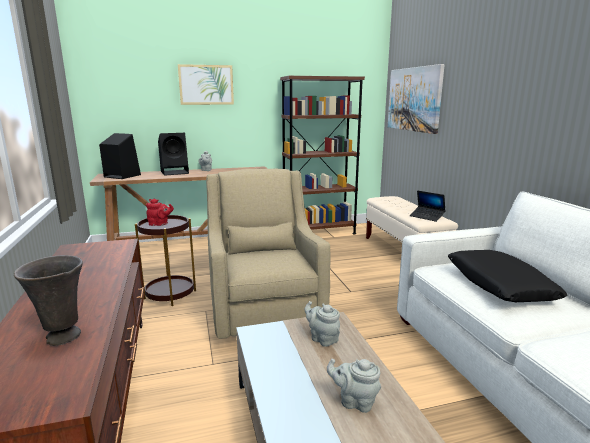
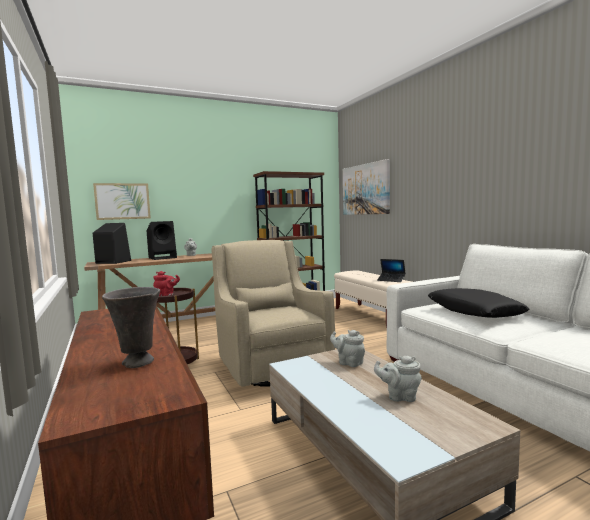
camera: 10 degrees left, 10 degrees down
picture [178,64,234,105] -> picture moved to [93,183,151,220]

